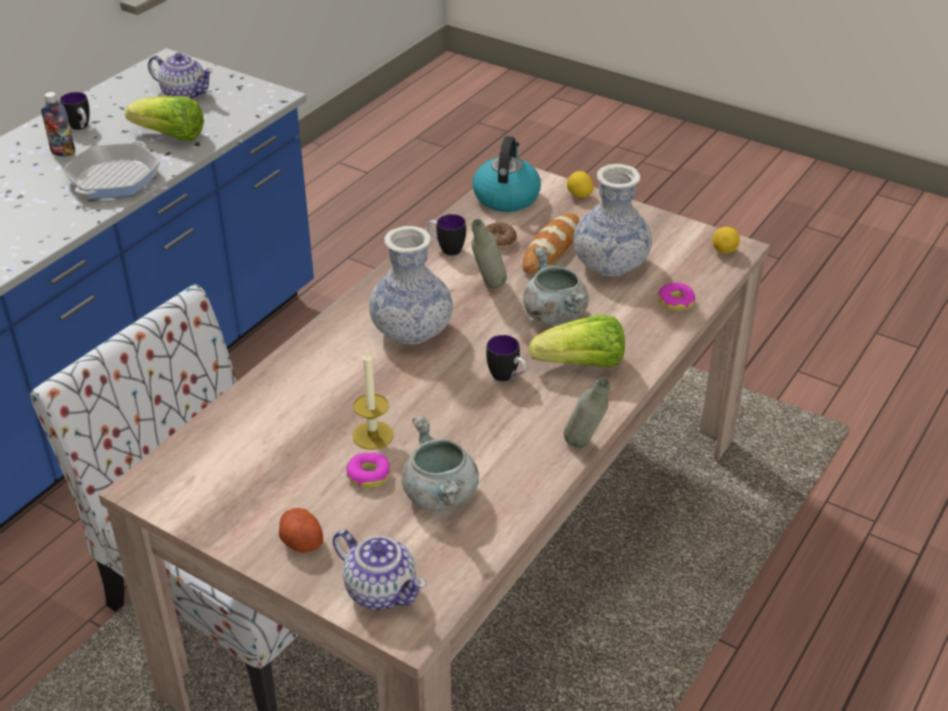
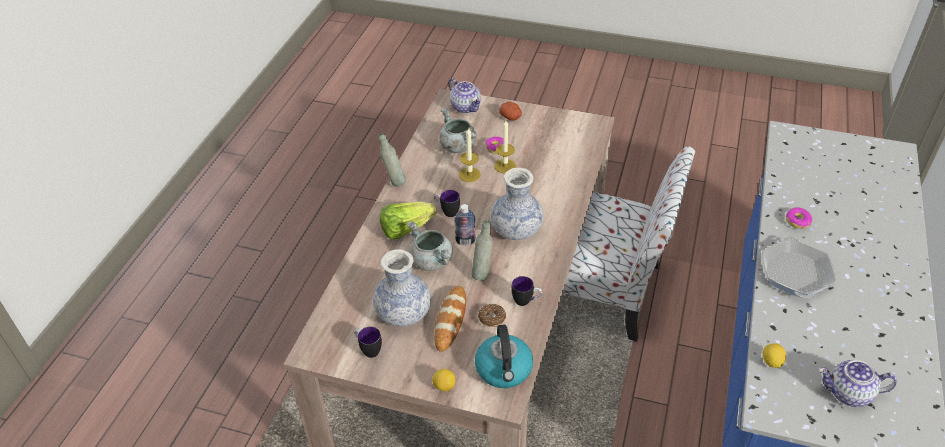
camera: 165 degrees right, 5 degrees up
bottle [41,92,75,156] -> bottle moved to [454,204,476,245]
mug [60,92,90,130] -> mug moved to [354,327,382,358]
lettuce [125,96,204,141] -> none
teapot [333,530,426,610] -> teapot turned 150 degrees counterclockwise [449,78,482,114]
donut [657,282,695,311] -> donut moved to [786,207,813,229]
lemon [713,227,740,254] -> lemon moved to [763,343,786,368]
none -> candle [459,128,481,182]

